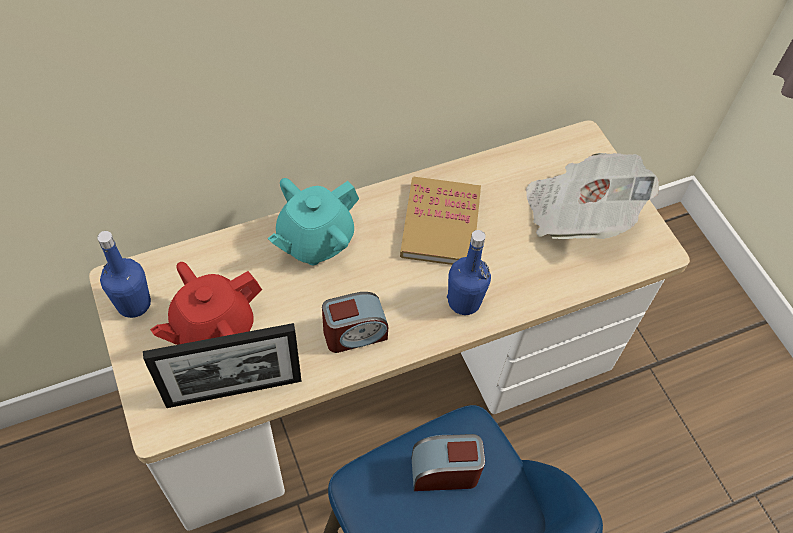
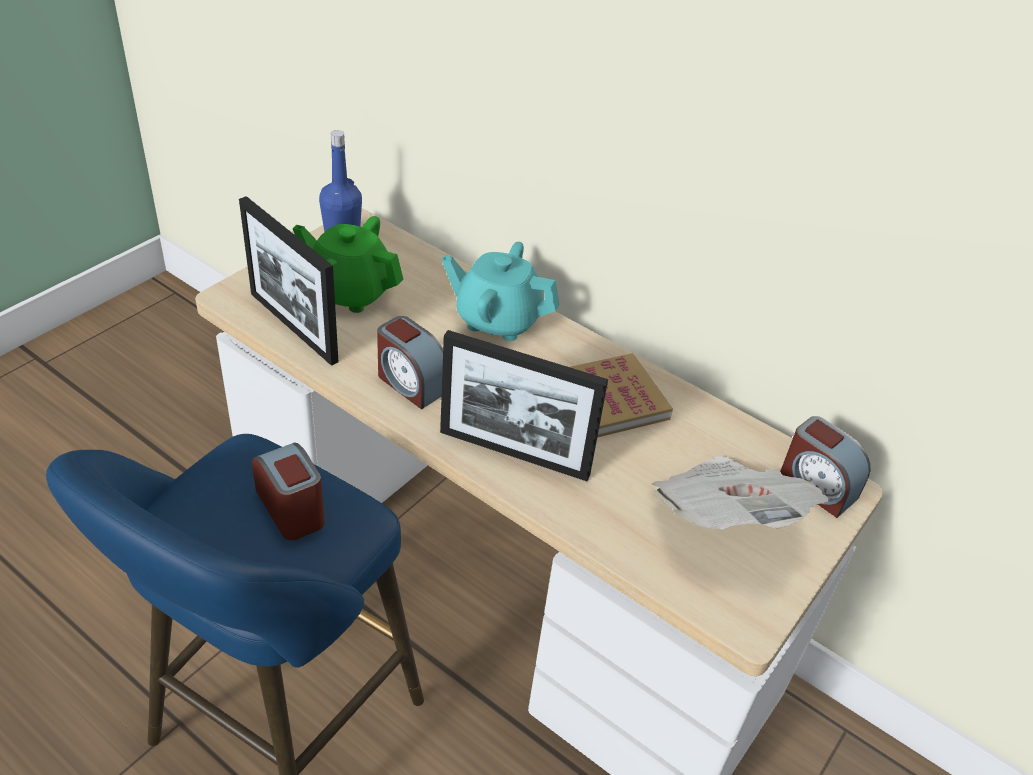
camera: 60 degrees right, 15 degrees down
red teapot [150,262,262,345] -> green teapot [293,216,404,313]
blue bottle [447,230,491,315] -> picture frame [440,330,608,481]
none -> alarm clock [780,416,870,518]

